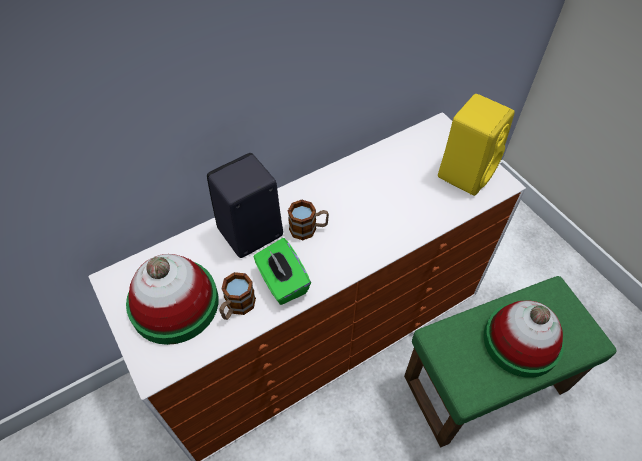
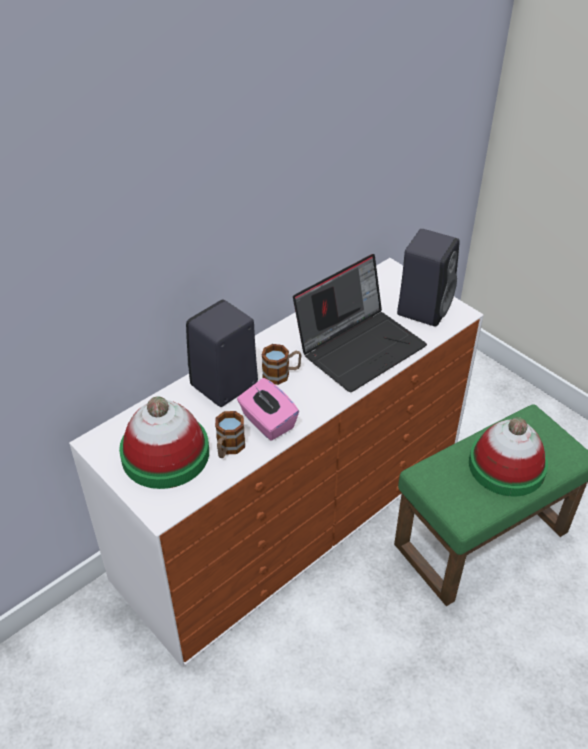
camera: 10 degrees left, 10 degrees down
green tissue box [254,238,311,305] -> pink tissue box [237,378,299,441]
yellow speaker [438,94,515,196] -> black speaker [397,229,460,327]
none -> laptop [293,254,427,392]

